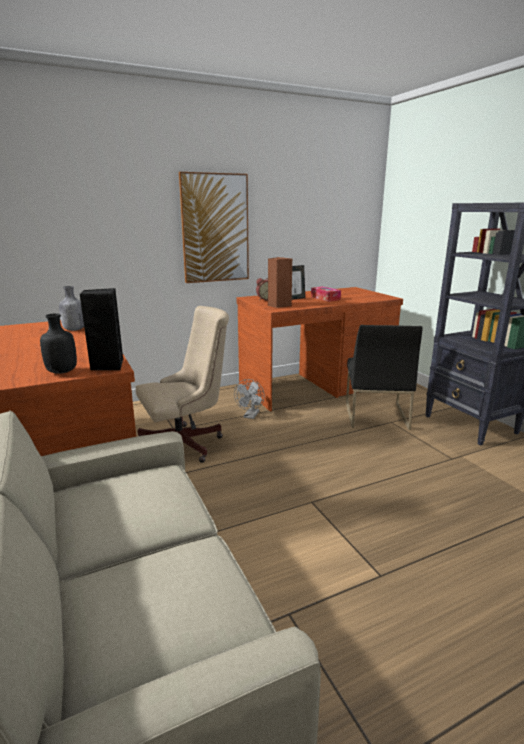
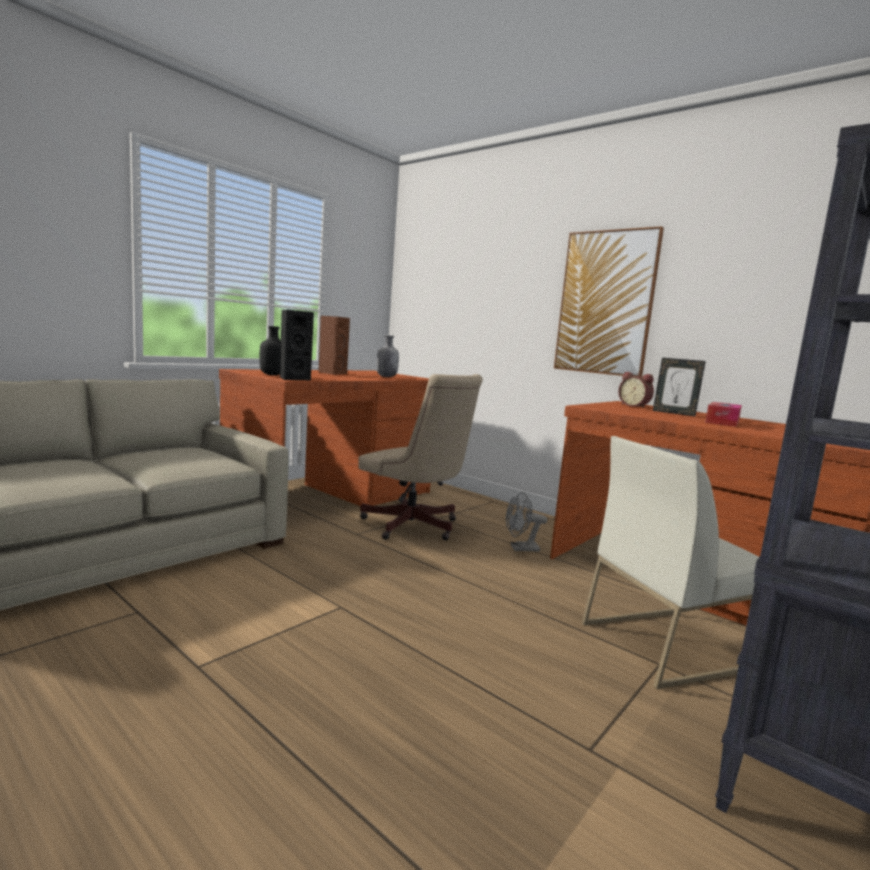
camera: 65 degrees right, 10 degrees down
brown speaker [268,257,292,308] -> brown speaker moved to [318,316,350,375]
black chair [346,325,423,430] -> white chair [582,436,759,689]

